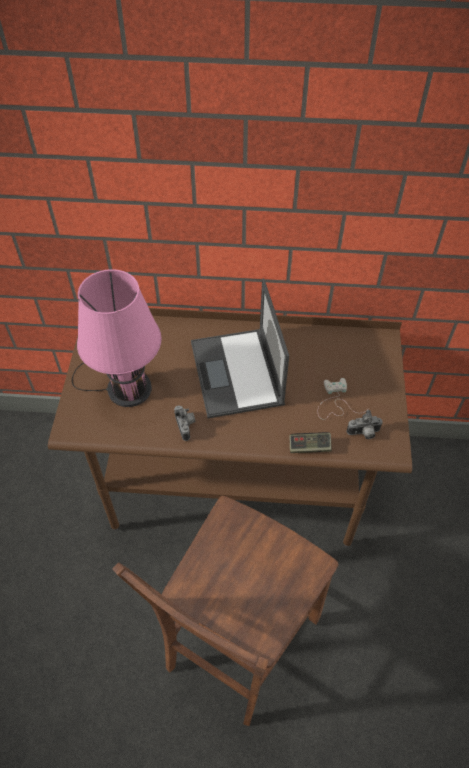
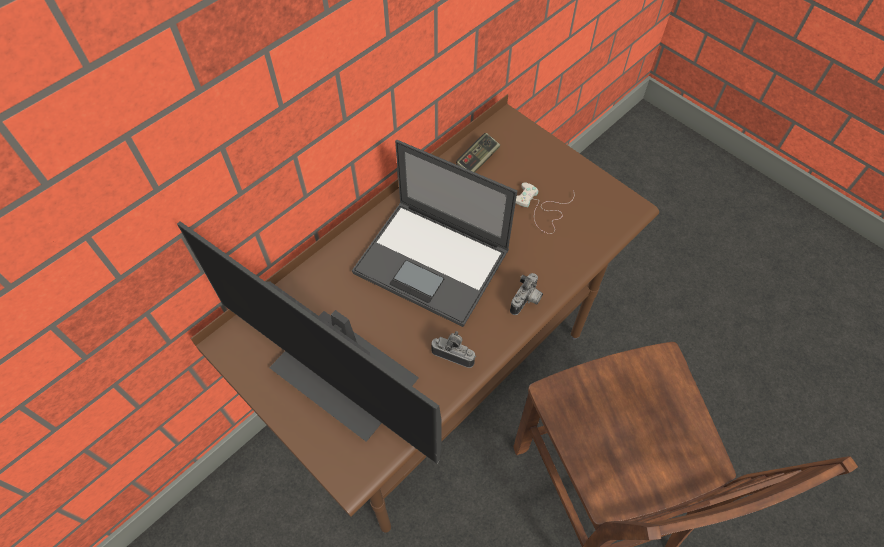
camera: 50 degrees left, 5 degrees up
pink table lamp [72,269,162,407] -> monitor [177,221,442,464]
game controller [289,432,332,453] -> game controller moved to [456,133,500,172]
camera [347,410,383,439] -> camera moved to [510,273,543,315]

